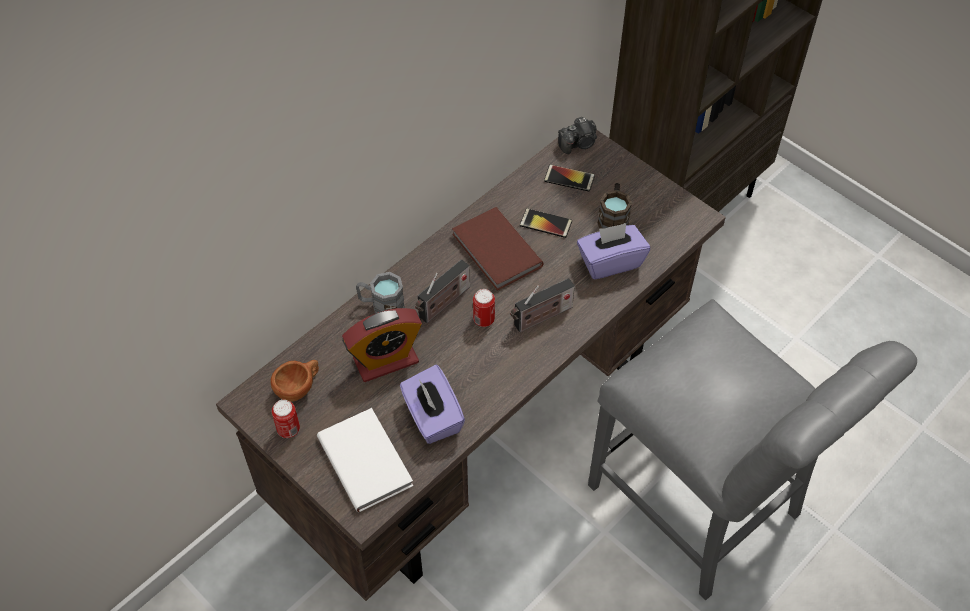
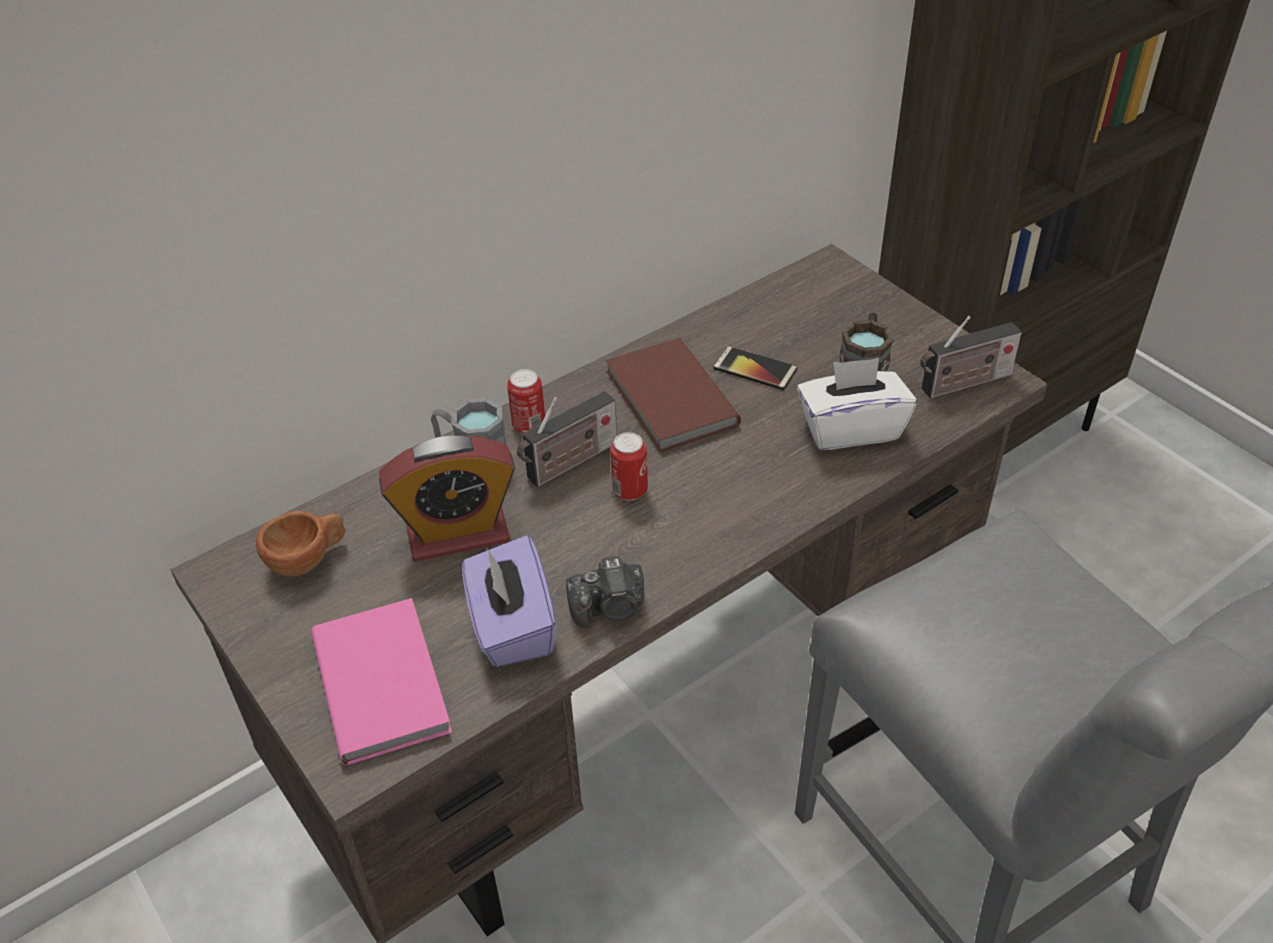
camera: 10 degrees right, 10 degrees down
can [272,400,300,438] -> can moved to [507,369,545,434]
white book [317,408,414,512] -> pink book [311,598,452,765]
radio [510,278,575,332] -> radio moved to [920,316,1022,399]
phone [544,165,595,191] -> none
camera [558,117,597,154] -> camera moved to [566,556,645,627]
purple tissue box [577,223,650,280] -> white tissue box [797,358,917,450]

